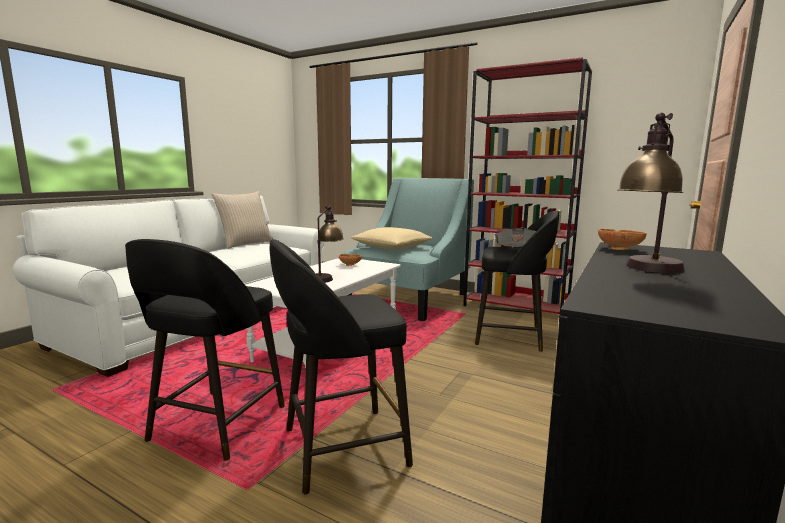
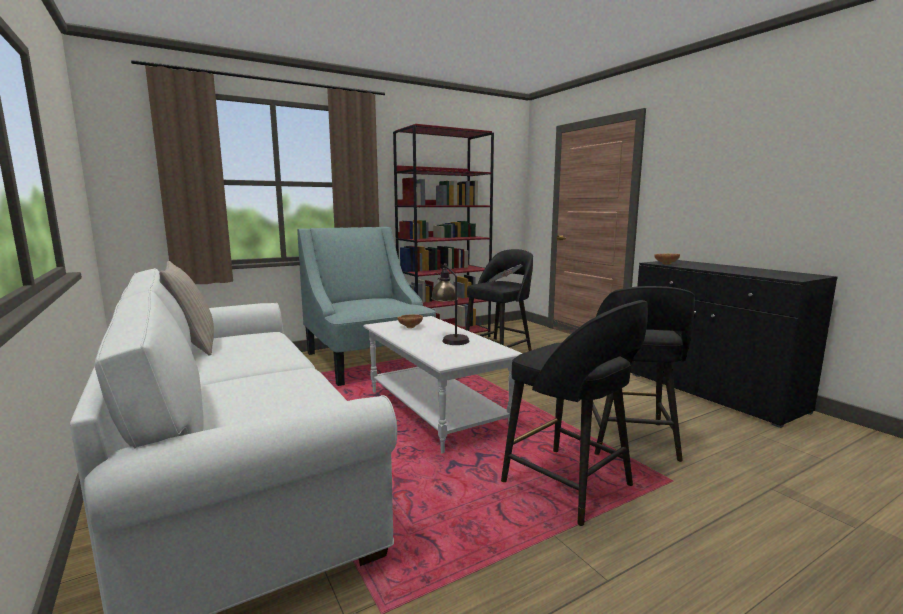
camera: 60 degrees left, 0 degrees up
beige pillow [351,227,433,250] -> none
table lamp [617,113,685,274] -> none

